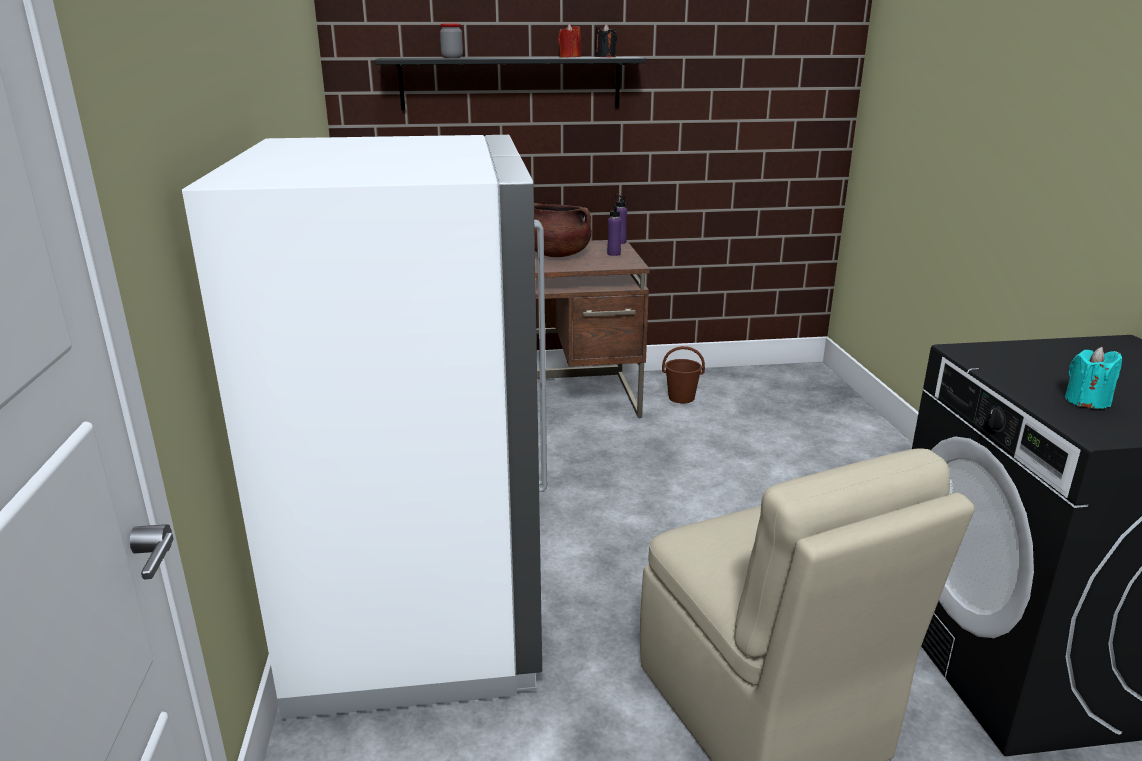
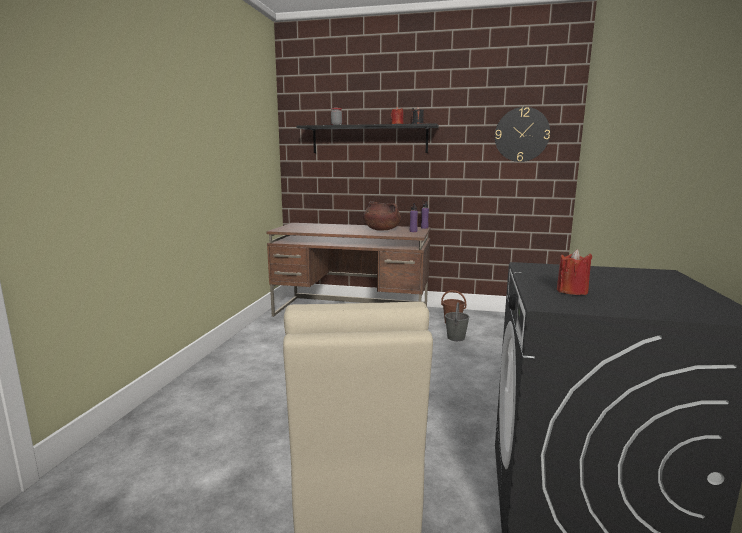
camera: 20 degrees right, 10 degrees down
white fridge [182,135,547,719] -> none
turquoise candle [1065,347,1122,409] -> red candle [557,249,592,295]
none -> grey bucket [445,302,470,341]
none -> wall clock [495,107,550,162]

